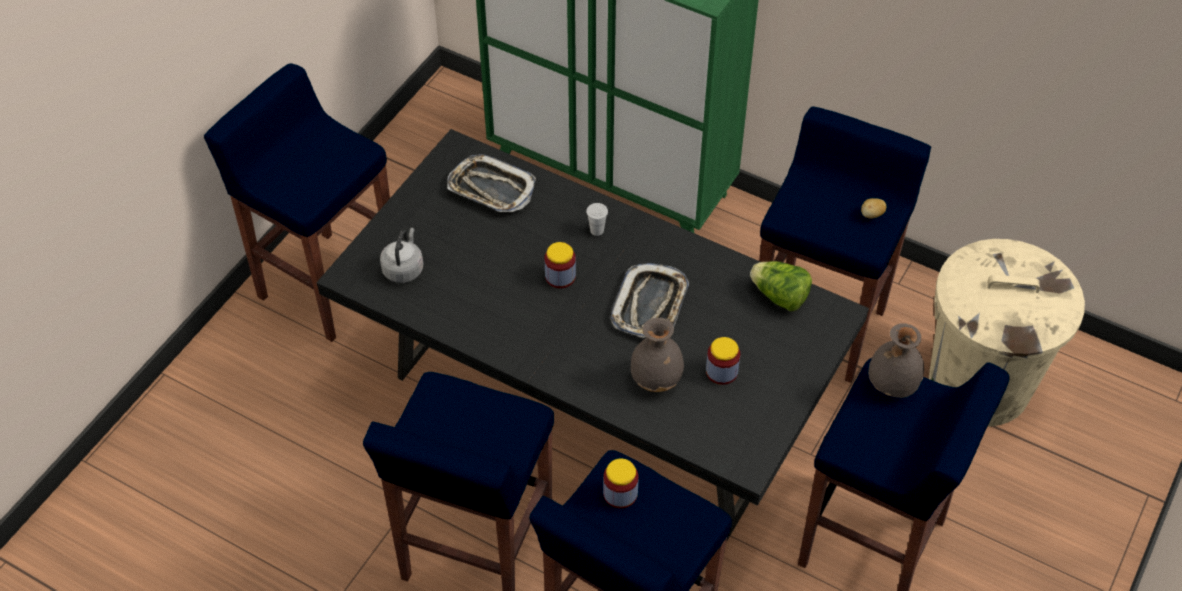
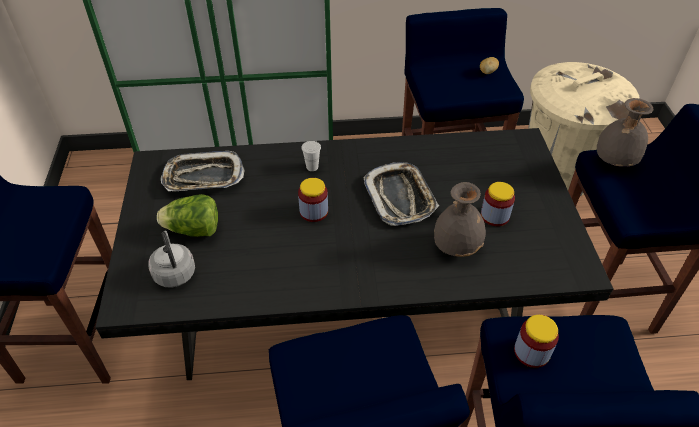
camera: 35 degrees left, 5 degrees down
lettuce [750,261,812,311] -> lettuce moved to [157,194,218,237]

